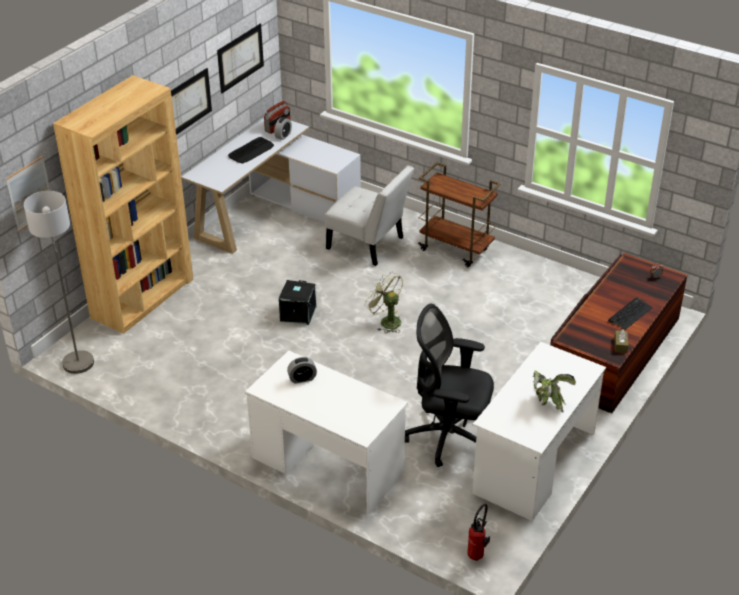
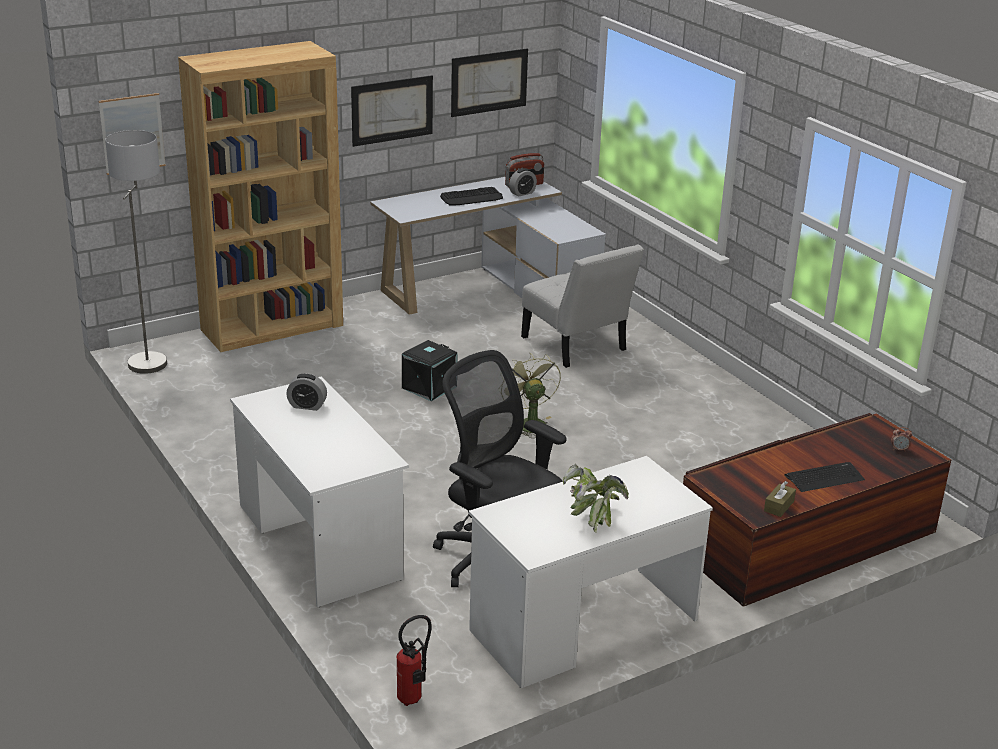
camera: 25 degrees right, 10 degrees down
brown cart [418,162,501,267] -> none

